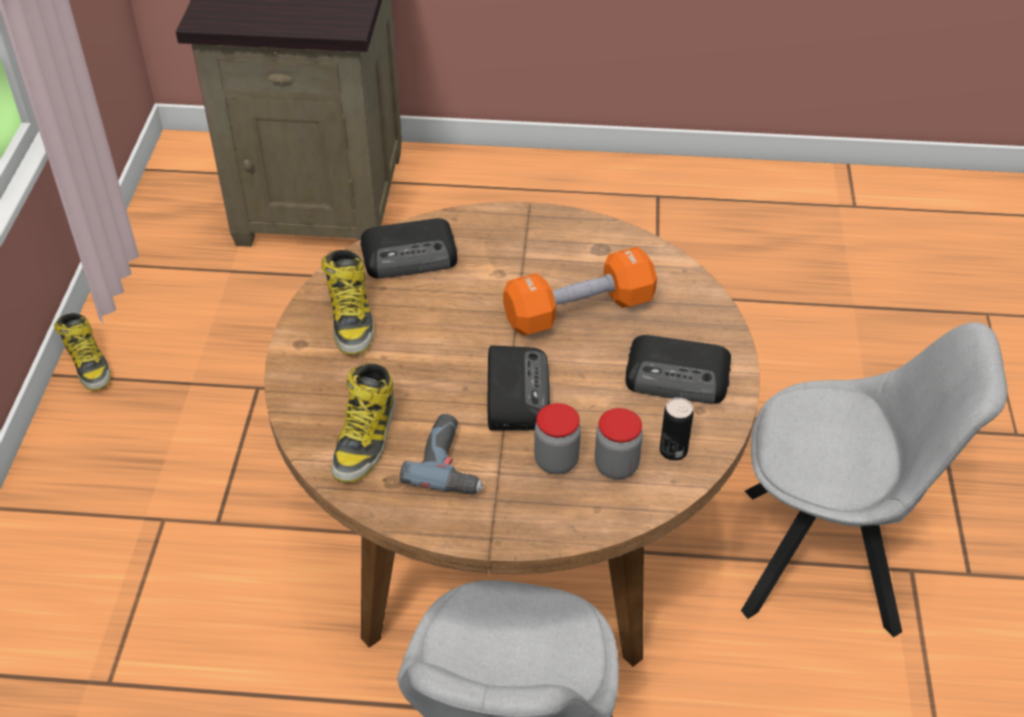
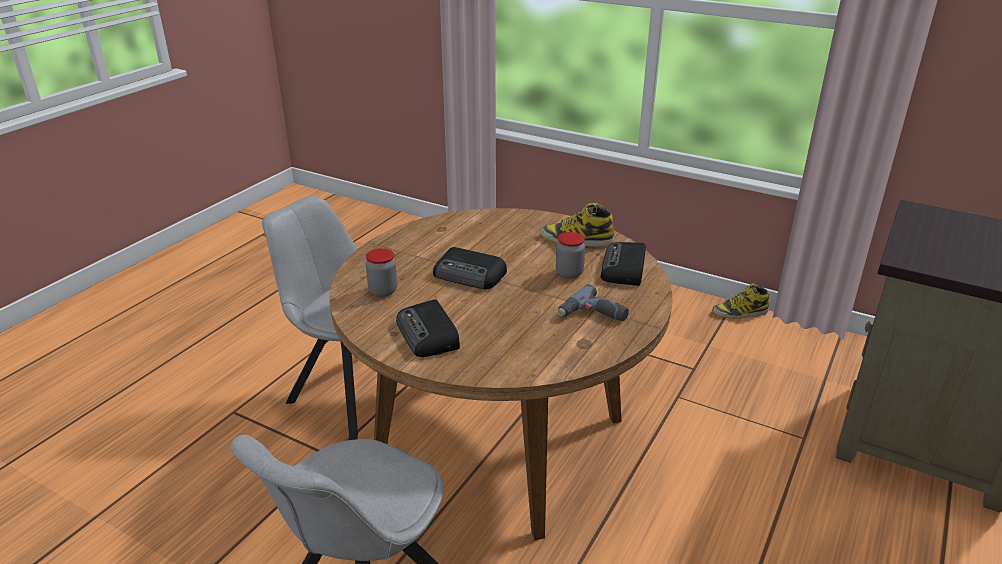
camera: 115 degrees right, 15 degrees down
boot [331,363,395,483] -> none
power drill [400,414,483,494] -> power drill moved to [558,284,629,321]
orange dumbbell [503,247,657,335] -> none
jar [534,403,581,474] -> jar moved to [556,232,585,279]
radio [626,335,731,404] -> radio turned 60 degrees counterclockwise [396,299,460,357]
can [660,398,693,460] -> none

